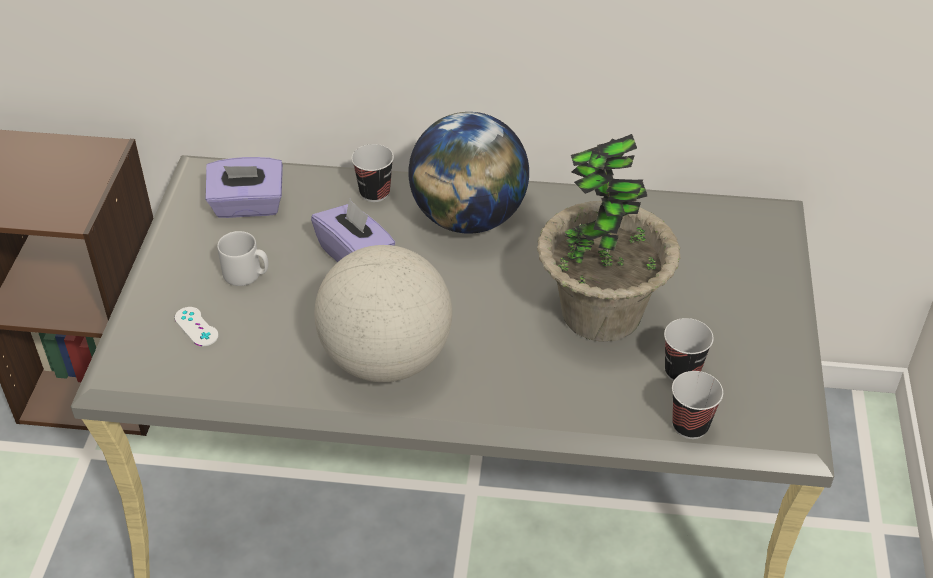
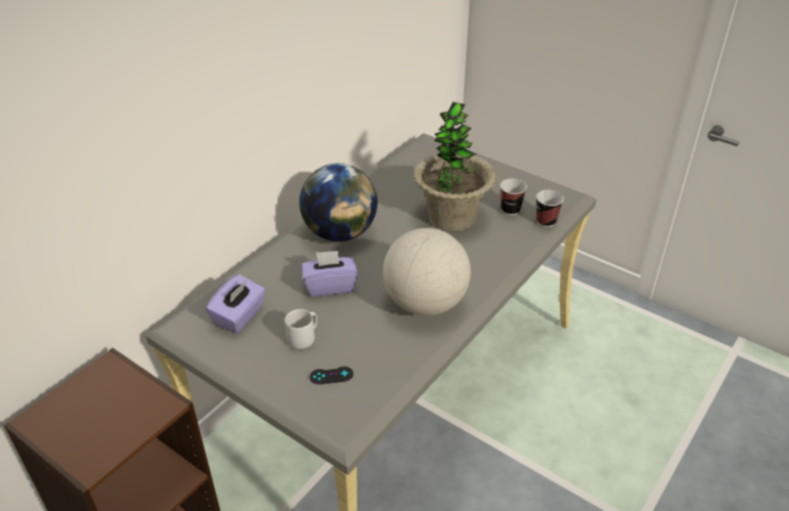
camera: 60 degrees left, 5 degrees down
white game controller [175,307,219,346] -> black game controller [310,366,353,384]
cup [351,144,394,202] -> none

